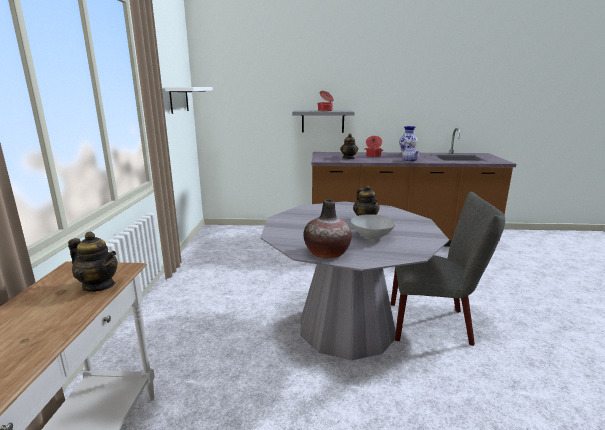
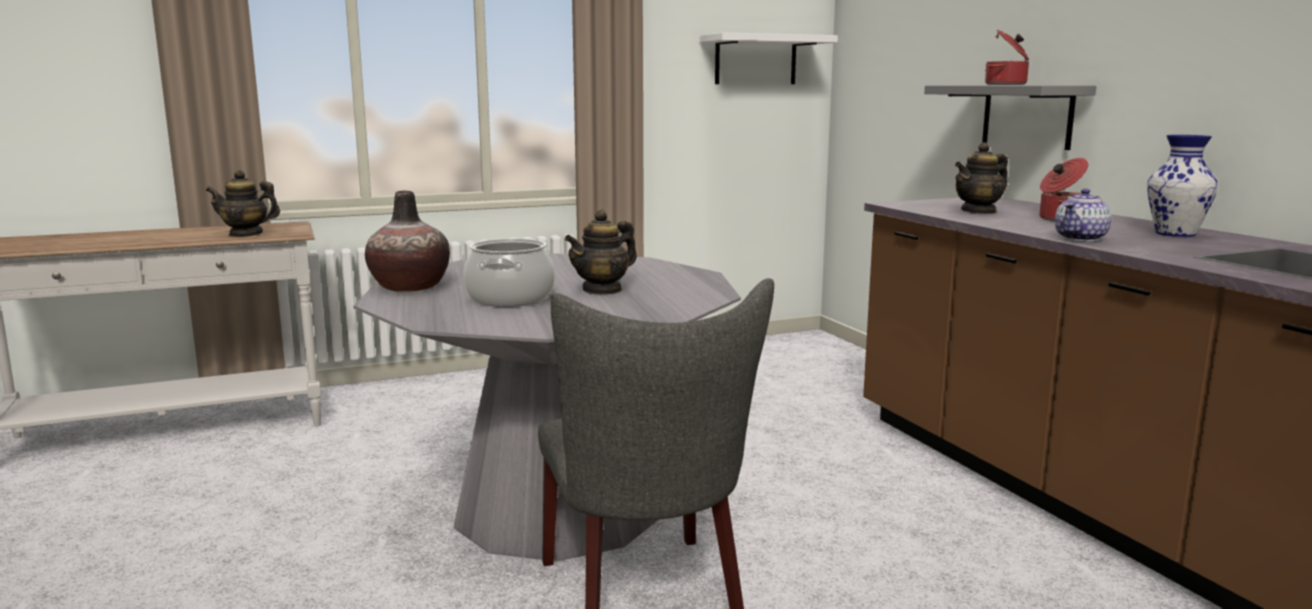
camera: 65 degrees right, 5 degrees down
teapot [68,232,118,292] -> teapot turned 90 degrees clockwise [206,170,280,237]
grey bowl [351,214,396,240] -> cooking pot [464,239,555,307]

